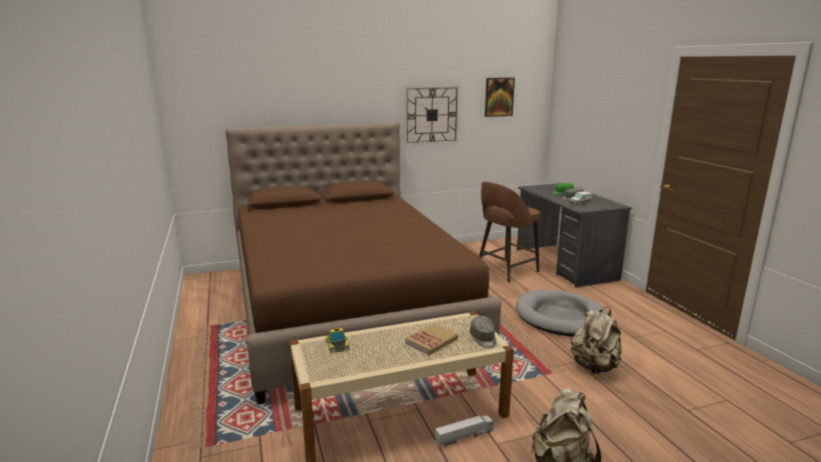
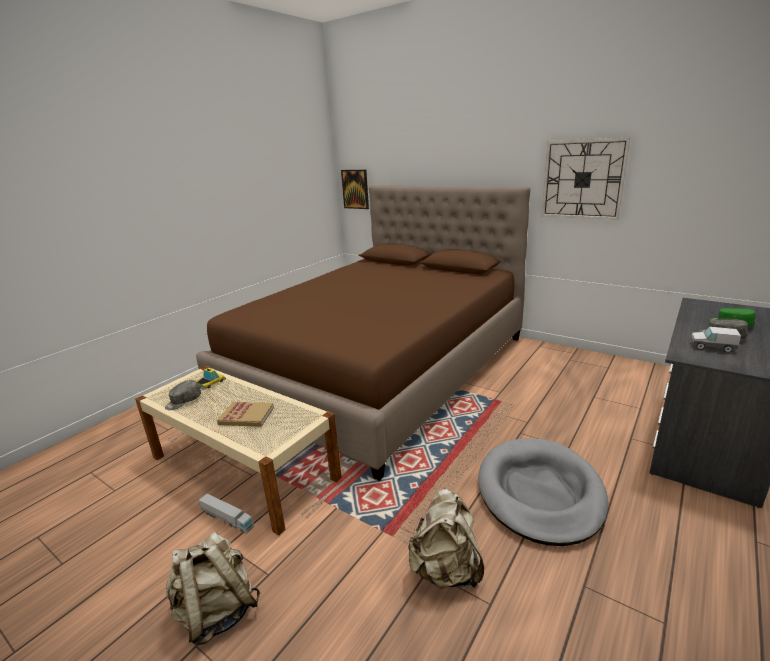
camera: 55 degrees right, 5 degrees up
grey cap [470,316,496,348] -> grey cap moved to [165,380,201,410]
brown stool [479,182,540,283] -> none
picture [485,78,515,117] -> picture moved to [341,170,369,209]

